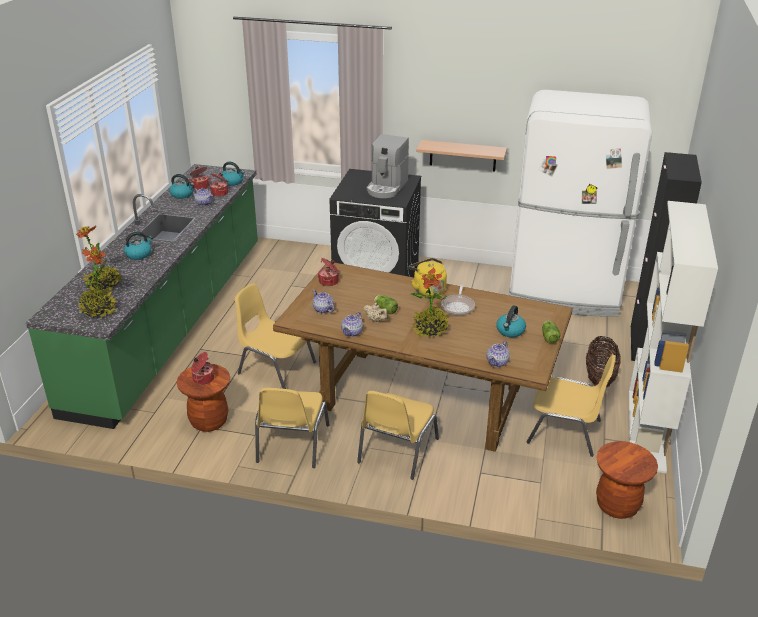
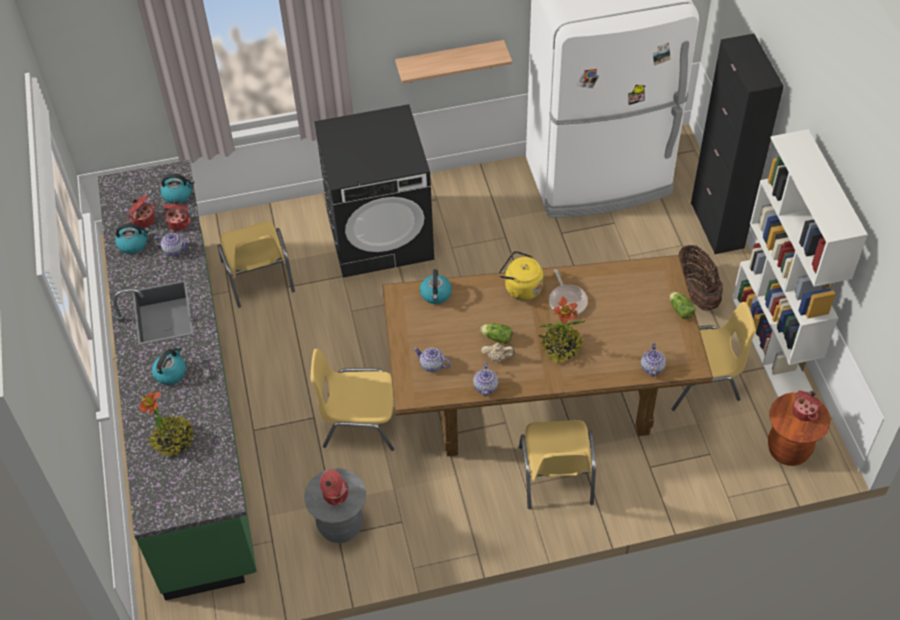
camera: 25 degrees left, 20 degrees up
potted plant [78,246,117,317] -> none
brown stool [177,364,230,432] -> grey stool [304,468,366,543]
yellow chair [255,388,330,468] -> yellow chair moved to [218,222,295,308]
cooking pot [318,258,339,286] -> cooking pot moved to [792,390,822,421]
coffee machine [367,134,409,198] -> none
kettle [496,305,526,338] -> kettle moved to [420,270,452,304]

